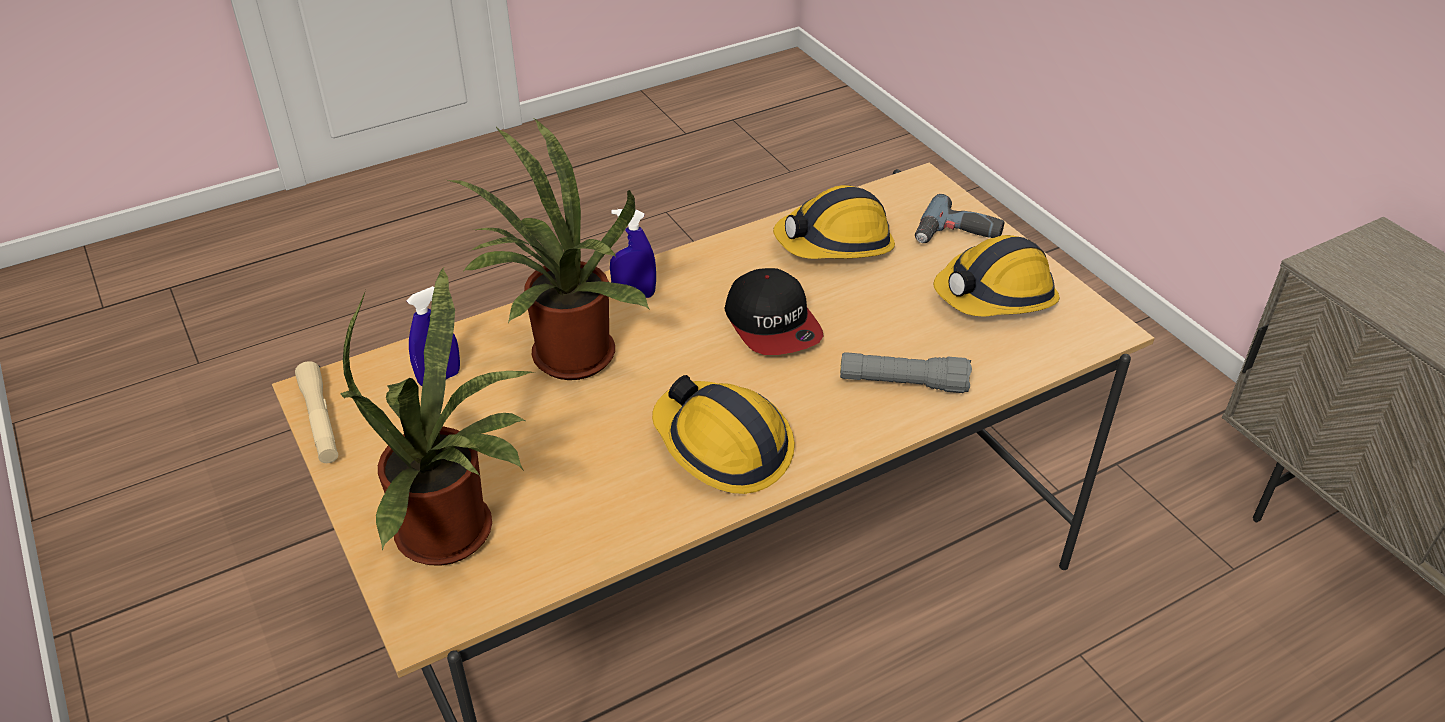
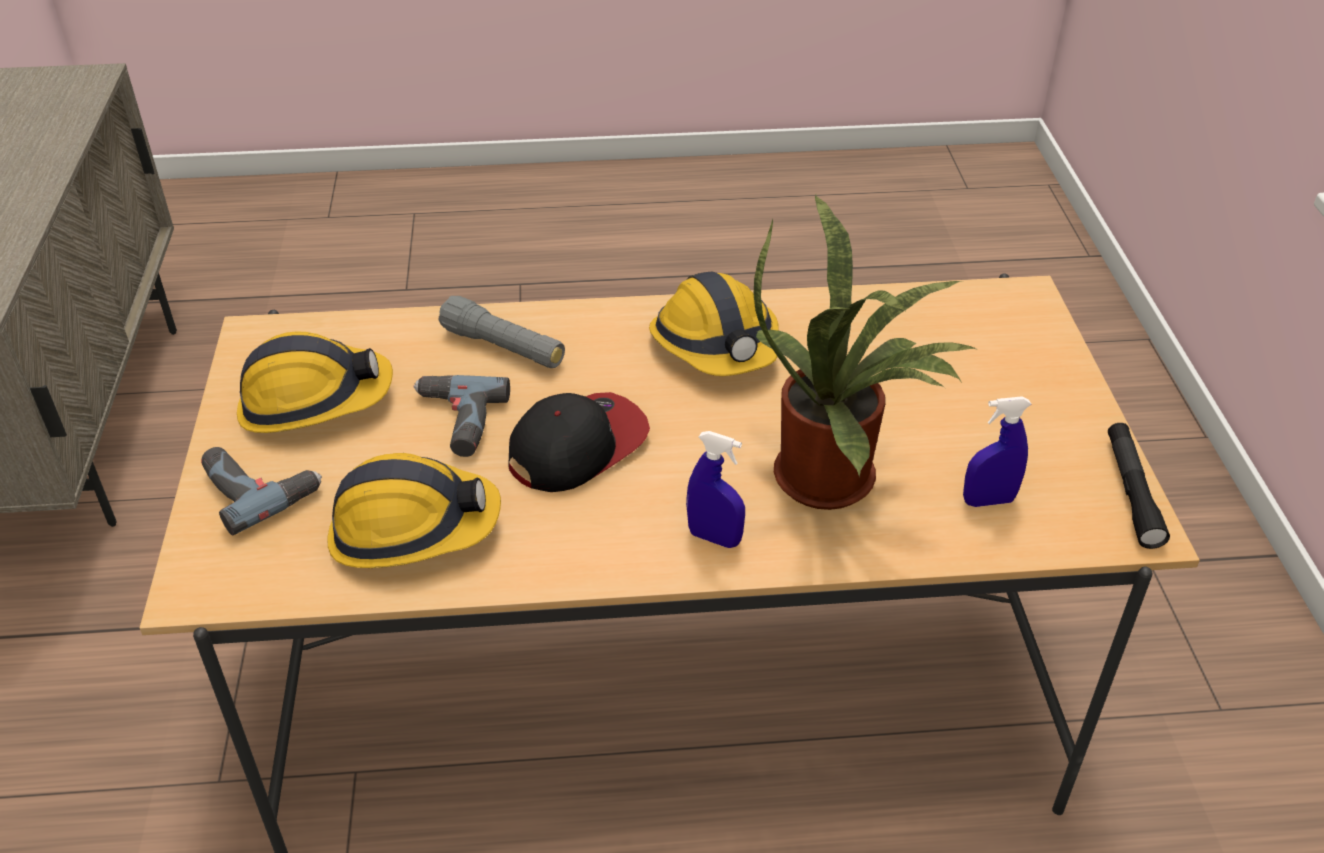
camera: 155 degrees left, 0 degrees up
beige flashlight [295,361,338,463] -> black flashlight [1108,423,1170,549]
potted plant [341,268,535,566] -> none
cap [724,268,824,355] -> cap turned 45 degrees clockwise [508,392,650,492]
none -> power drill [413,375,510,457]

